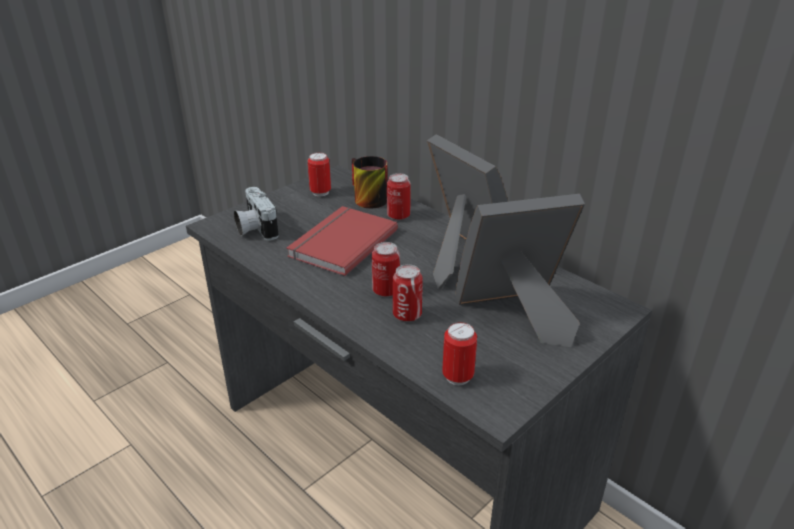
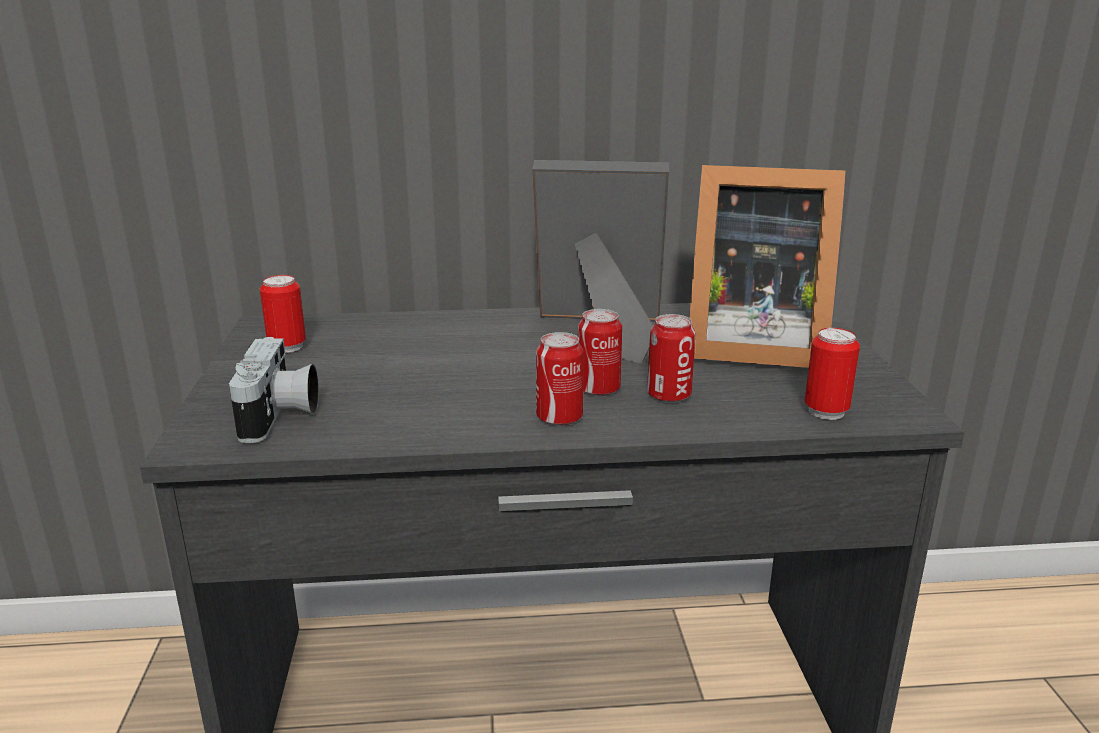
camera: 50 degrees left, 10 degrees down
camera [234,187,279,240] -> camera turned 105 degrees counterclockwise [229,337,319,444]
red book [286,206,398,276] -> none
mug [352,156,387,208] -> none
can [387,173,411,220] -> can moved to [536,332,584,426]
picture frame [455,194,585,347] -> picture frame turned 105 degrees counterclockwise [689,165,846,368]

